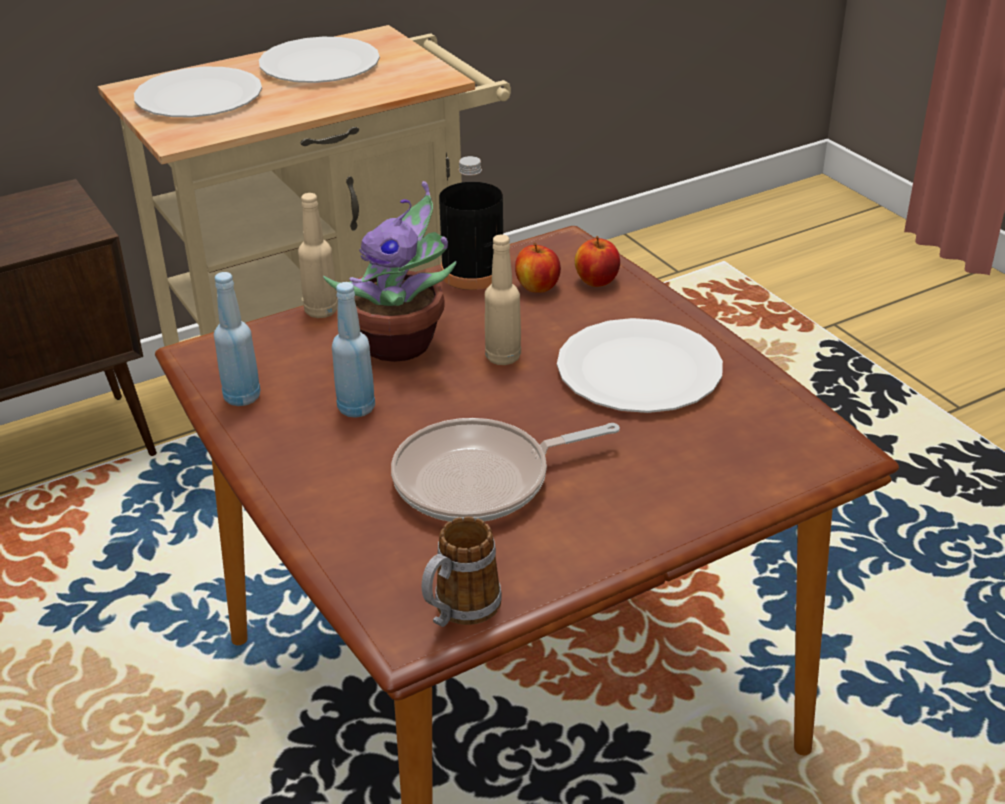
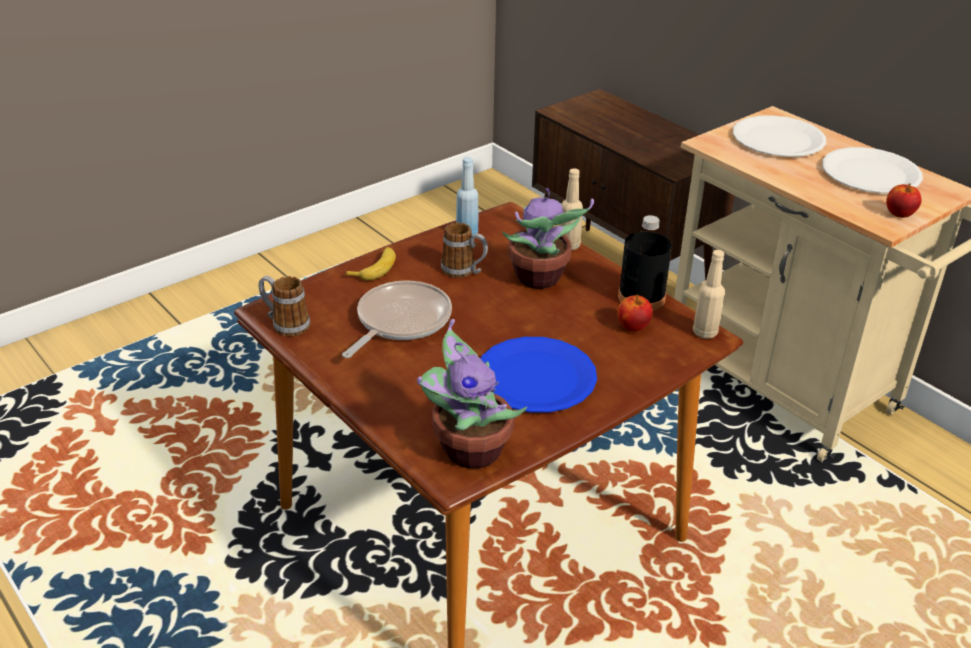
camera: 80 degrees right, 0 degrees up
blue bottle [332,282,375,418] -> mug [441,222,488,278]
frying pan [391,418,620,522] -> frying pan turned 60 degrees clockwise [342,280,452,358]
beige bottle [485,234,521,365] -> beige bottle moved to [693,250,725,339]
white plate [557,318,723,413] -> blue plate [481,337,597,413]
apple [575,236,620,287] -> apple moved to [886,183,922,218]
none -> banana [344,247,396,280]
none -> potted plant [417,319,527,469]

